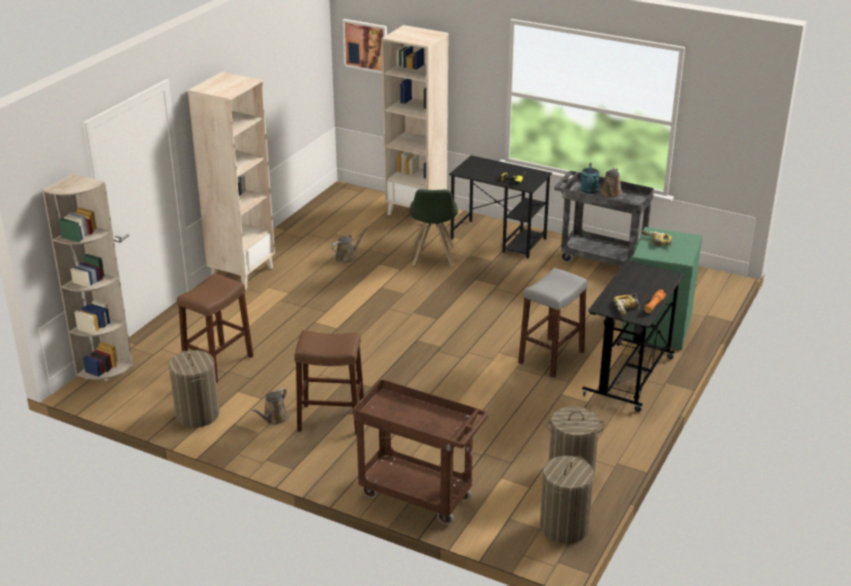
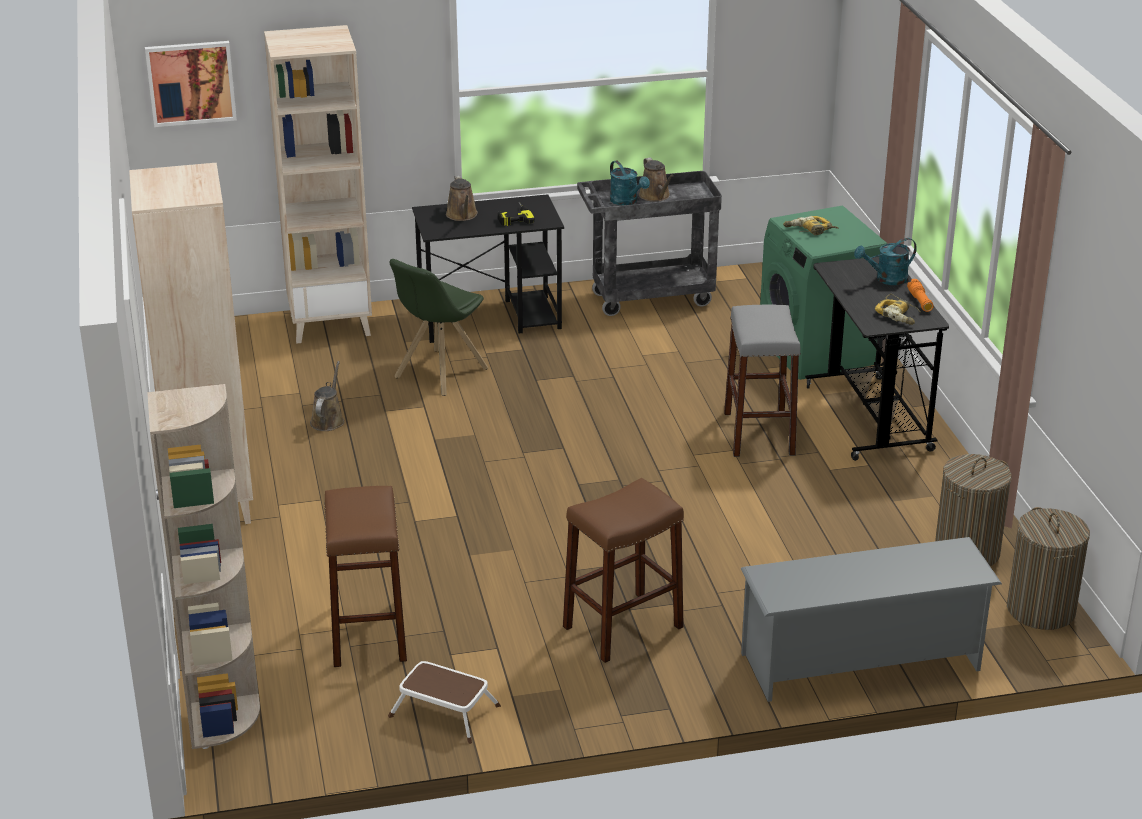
camera: 40 degrees left, 0 degrees up
laundry basket [169,350,219,428] -> brown step ladder [388,661,501,744]
brown watering can [252,388,289,425] -> brown watering can moved to [446,176,478,221]
brown cart [354,380,488,525] -> grey shoe rack [740,537,1002,702]
green chair [409,189,458,267] -> green chair turned 75 degrees clockwise [390,259,488,396]
none -> turquoise watering can [854,238,917,285]

